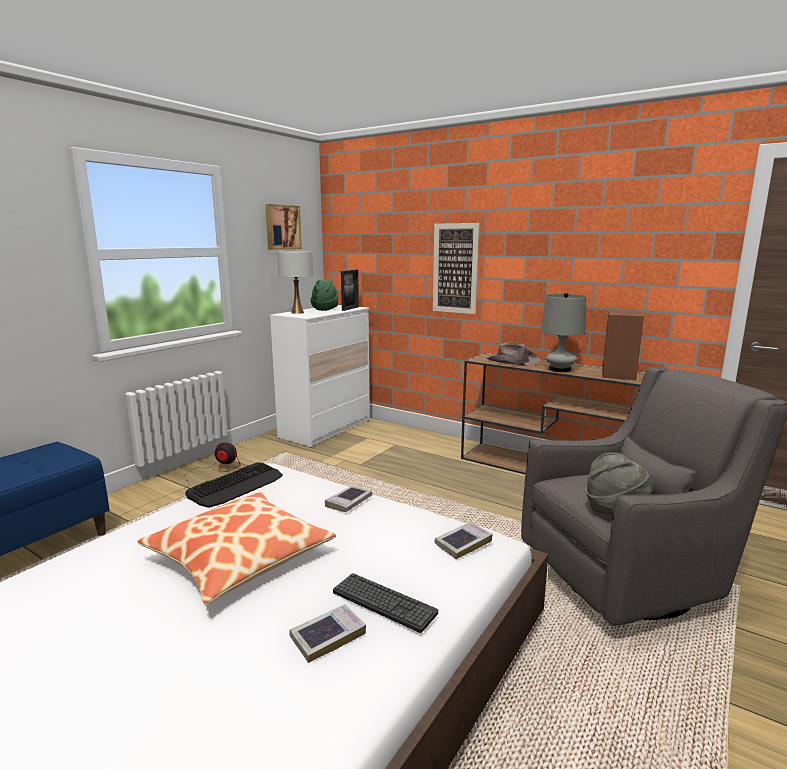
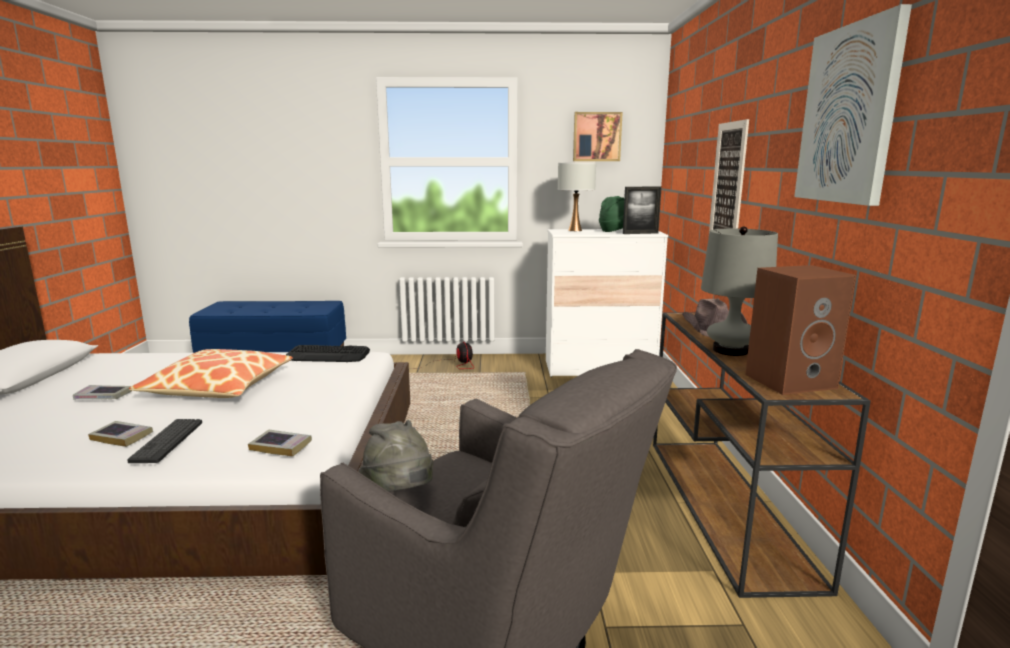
camera: 55 degrees right, 0 degrees up
book [325,486,372,512] -> book moved to [73,385,132,399]
none -> picture [794,4,912,206]

